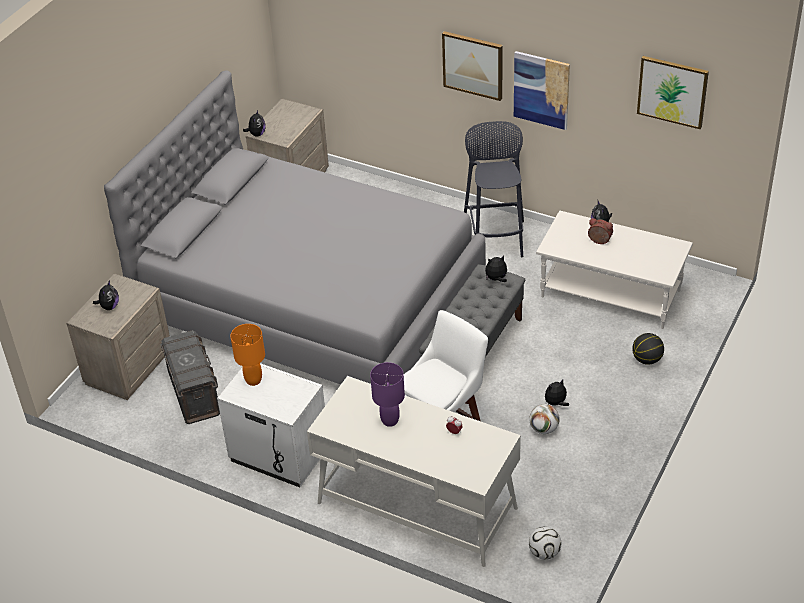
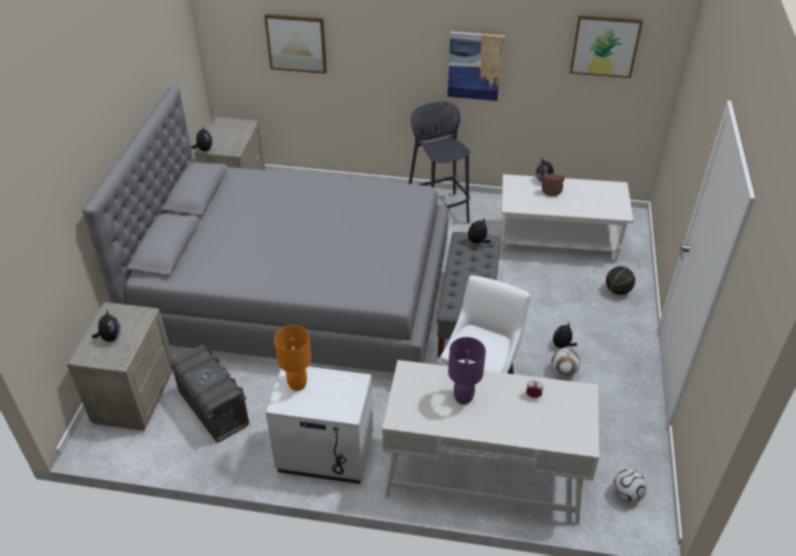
camera: 20 degrees left, 0 degrees up
picture [442,31,503,101] -> picture moved to [264,14,327,74]

